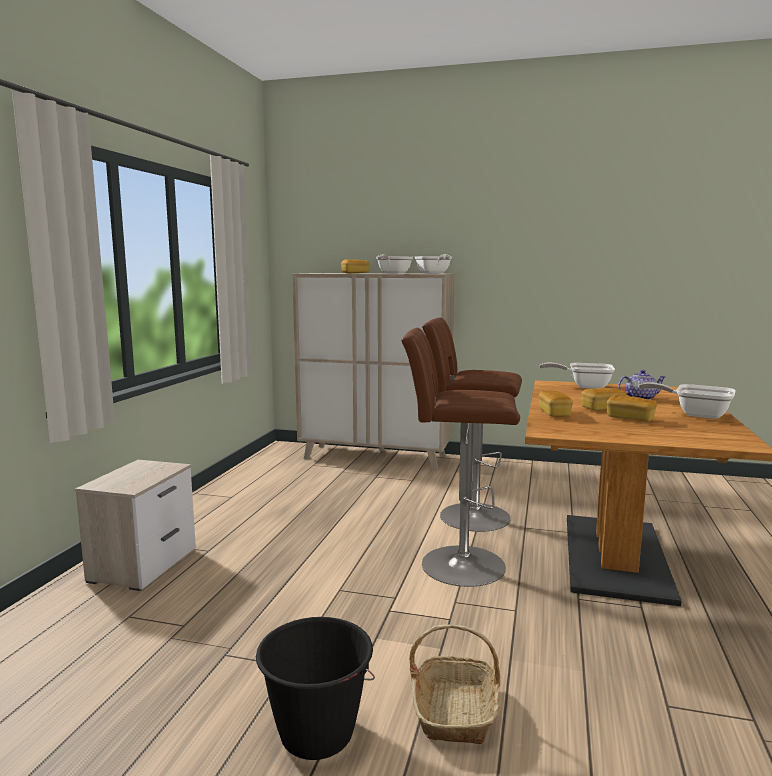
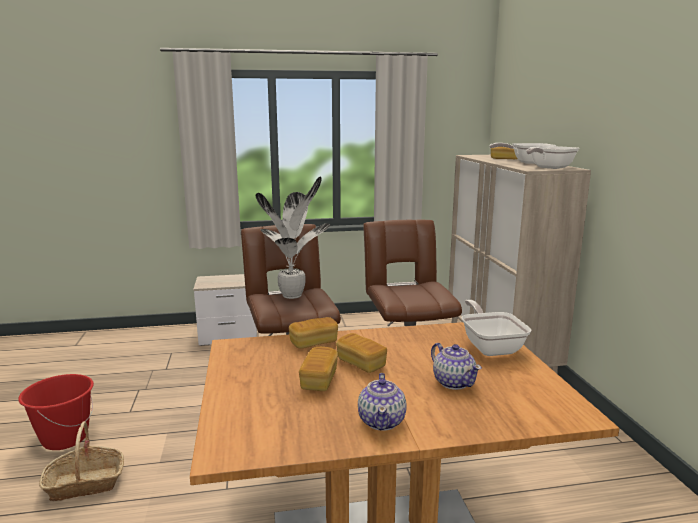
camera: 65 degrees right, 5 degrees up
black bucket [256,617,375,760] -> red bucket [18,374,94,450]
frying pan [638,382,736,419] -> teapot [358,373,407,431]
none -> potted plant [256,177,330,299]

